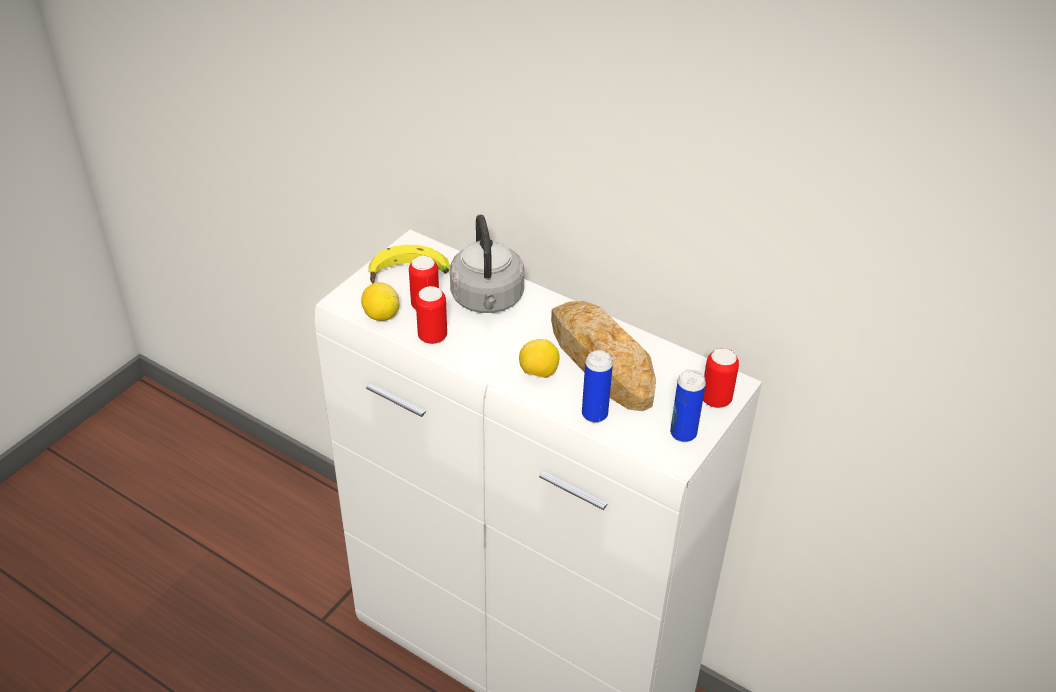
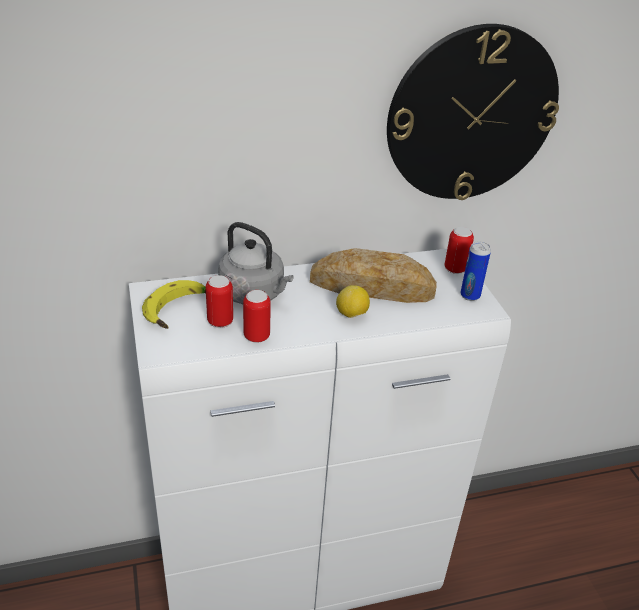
camera: 50 degrees left, 5 degrees down
lemon [361,282,399,321] -> none
can [582,350,613,423] -> none
none -> wall clock [387,24,559,200]

